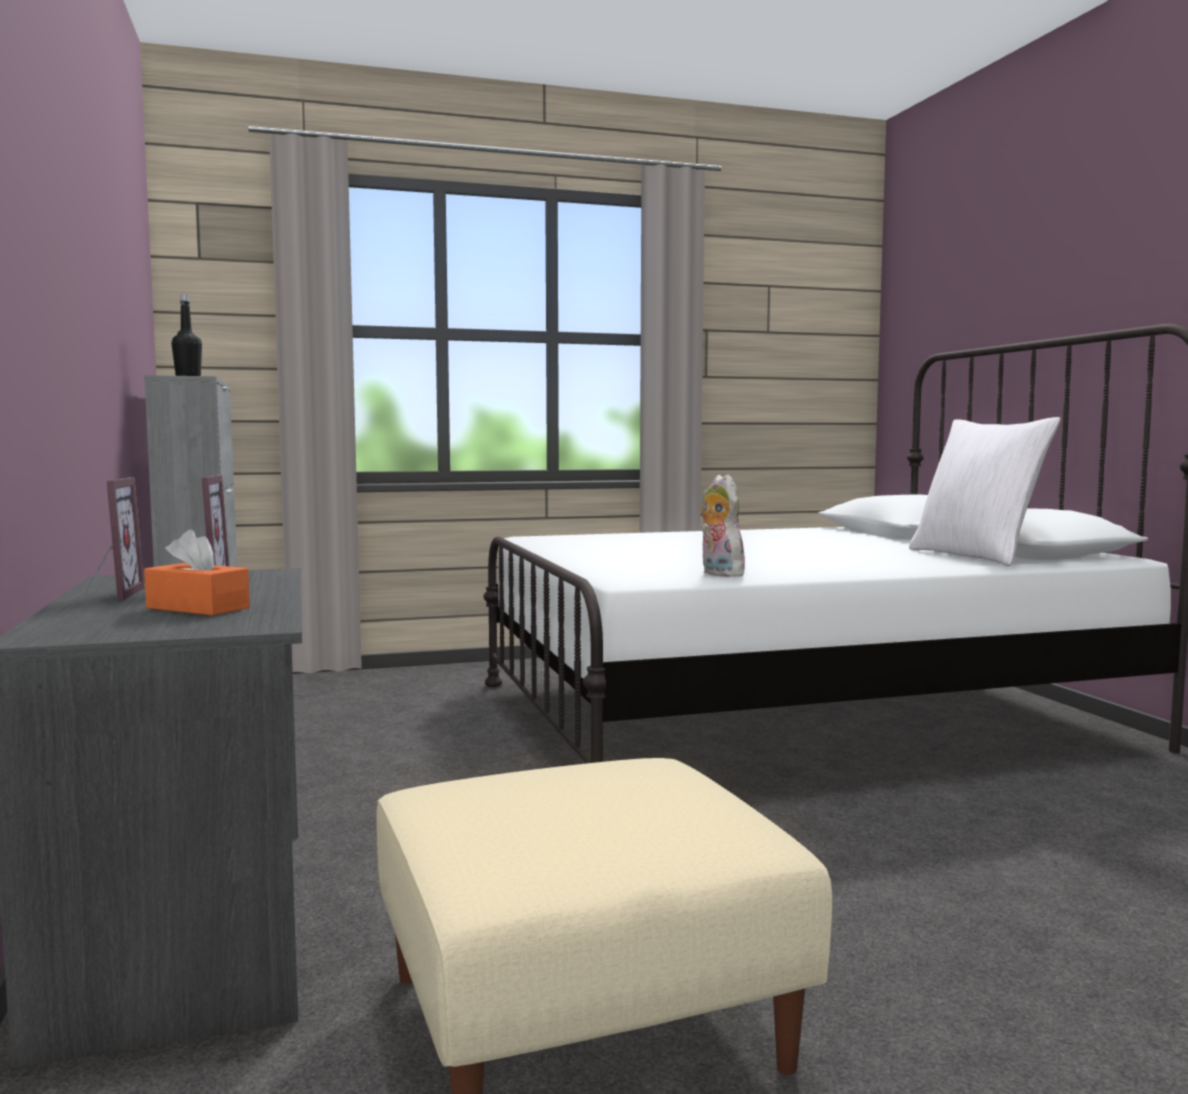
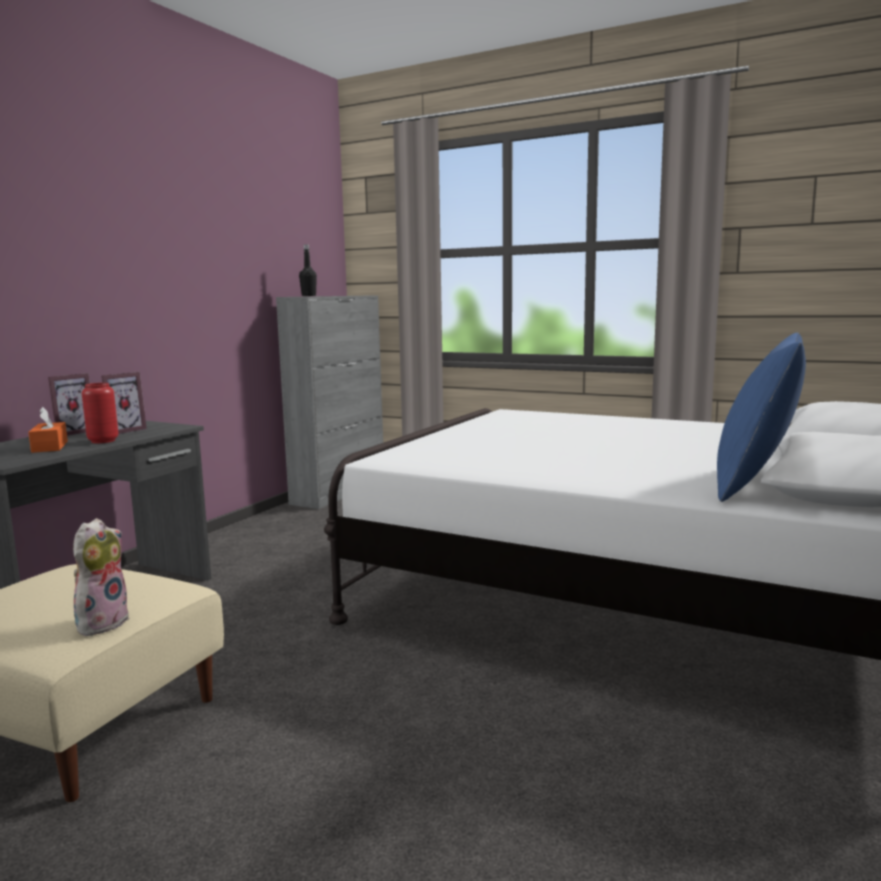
camera: 45 degrees right, 5 degrees up
plush toy [701,475,745,577] -> plush toy moved to [73,518,130,636]
white pillow [909,417,1061,566] -> blue pillow [717,333,806,502]
none -> red vase [82,383,119,443]

